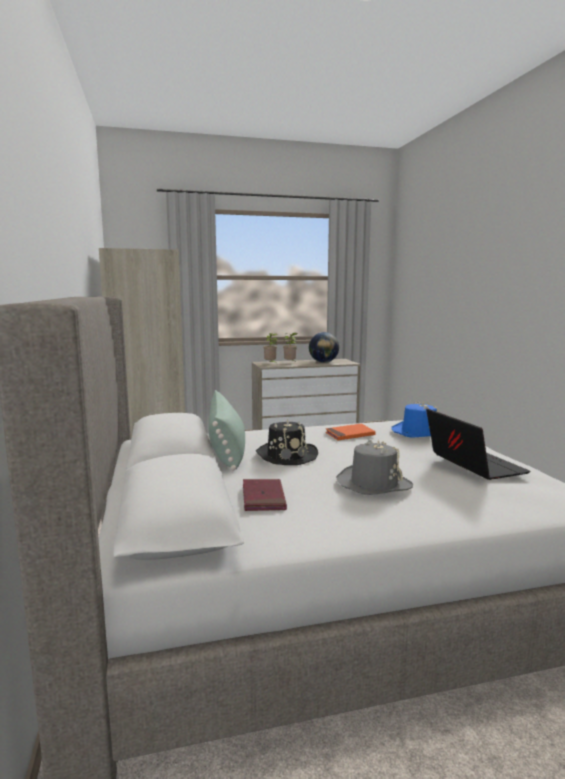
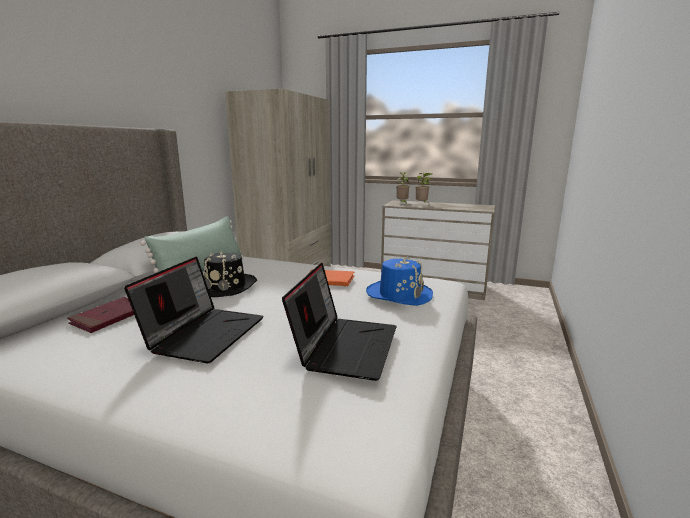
camera: 35 degrees right, 5 degrees up
globe [309,332,339,363] -> none
grey hat [336,440,413,495] -> laptop [124,257,264,363]

